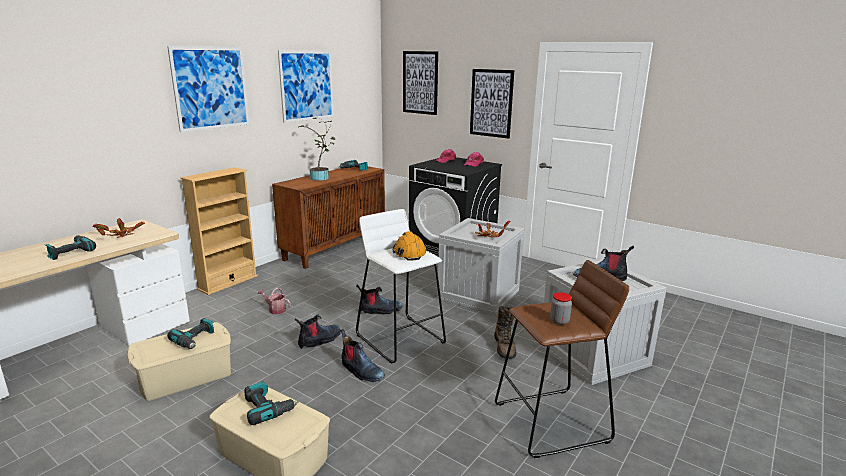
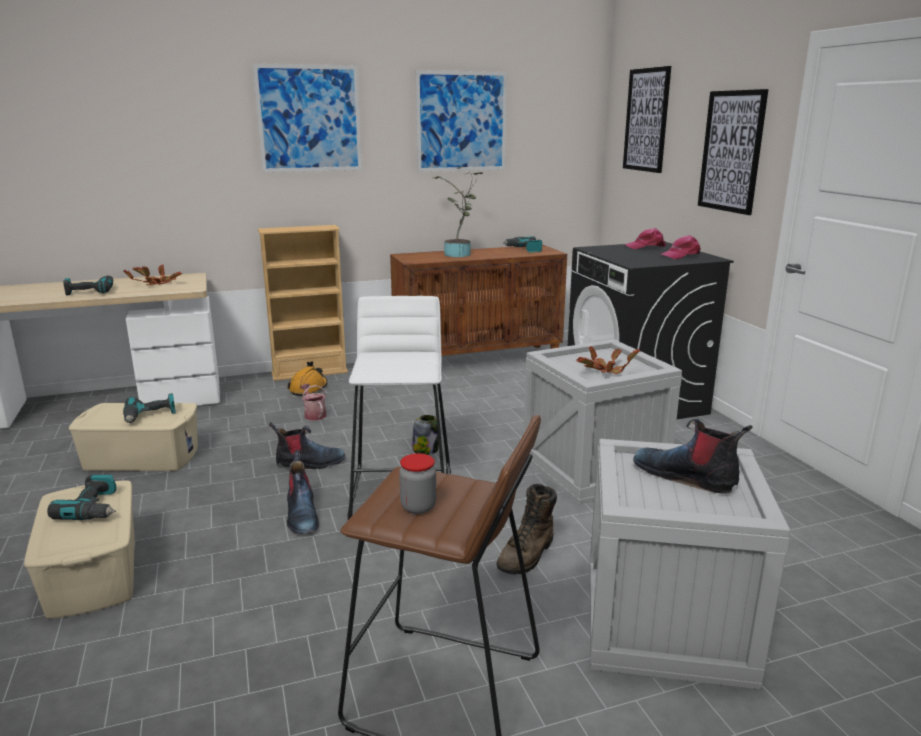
camera: 35 degrees right, 0 degrees up
boot [356,285,402,314] -> jar [412,415,439,455]
orange hard hat [393,231,427,260] -> orange hard hat moved to [287,366,328,396]

